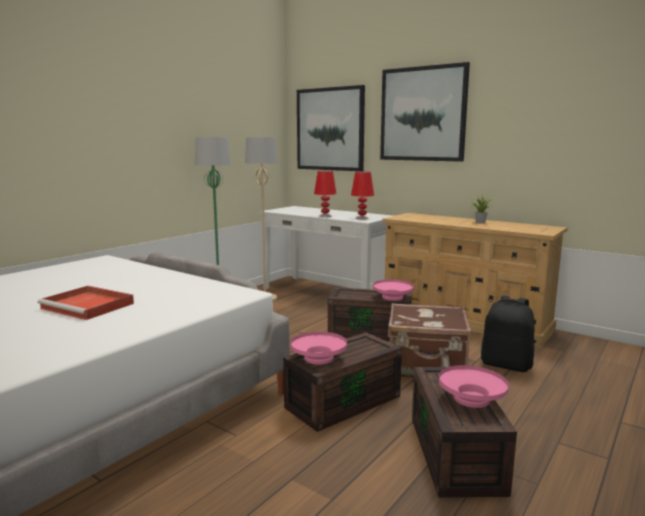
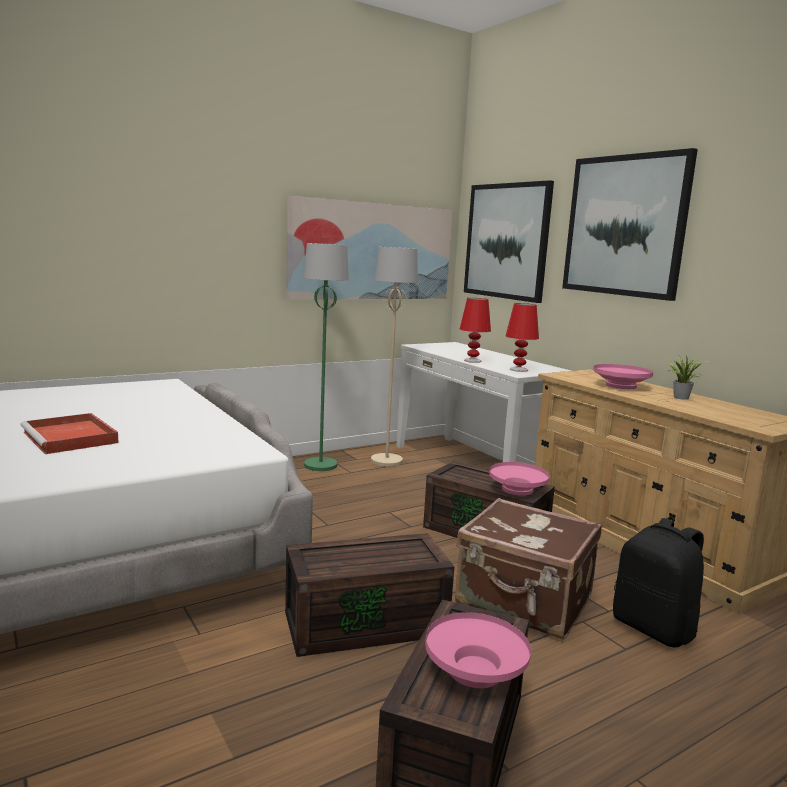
camera: 20 degrees right, 0 degrees up
pink bowl [290,332,347,364] -> pink bowl moved to [593,364,653,389]
none -> picture [286,196,452,299]

